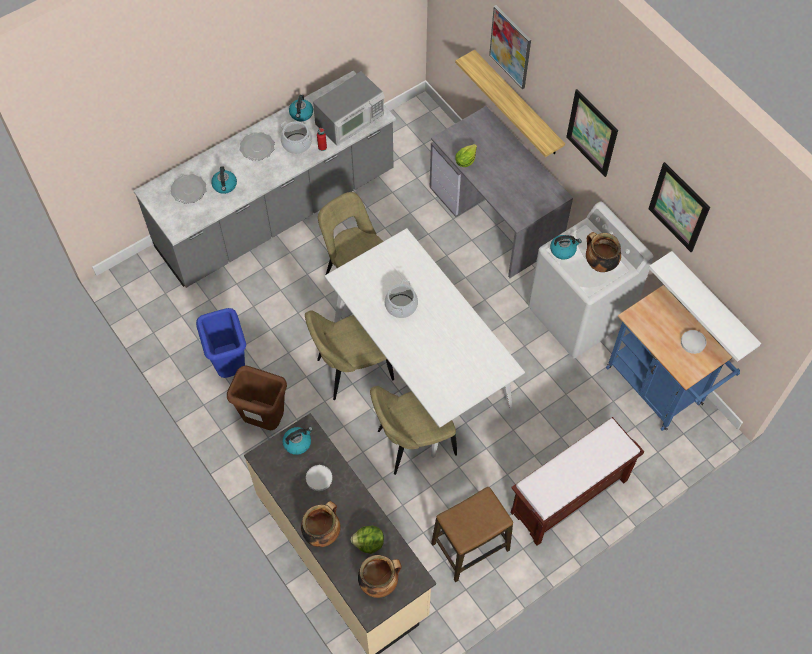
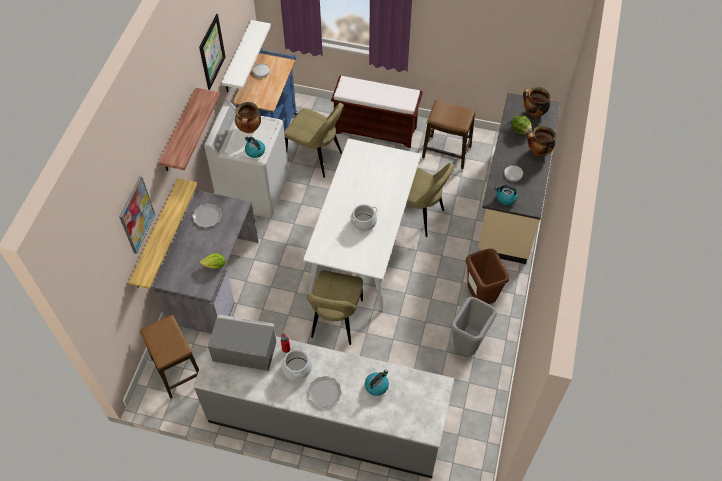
camera: 130 degrees left, 5 degrees down
plate [171,174,206,204] -> plate moved to [192,203,222,228]
blue trash can [196,308,246,378] -> grey trash can [450,297,497,356]
kettle [289,95,313,121] -> none
beige chair [305,311,394,400] -> beige chair moved to [284,103,343,178]
picture [566,89,618,177] -> shelf [158,88,220,171]
none -> stool [140,315,199,399]

